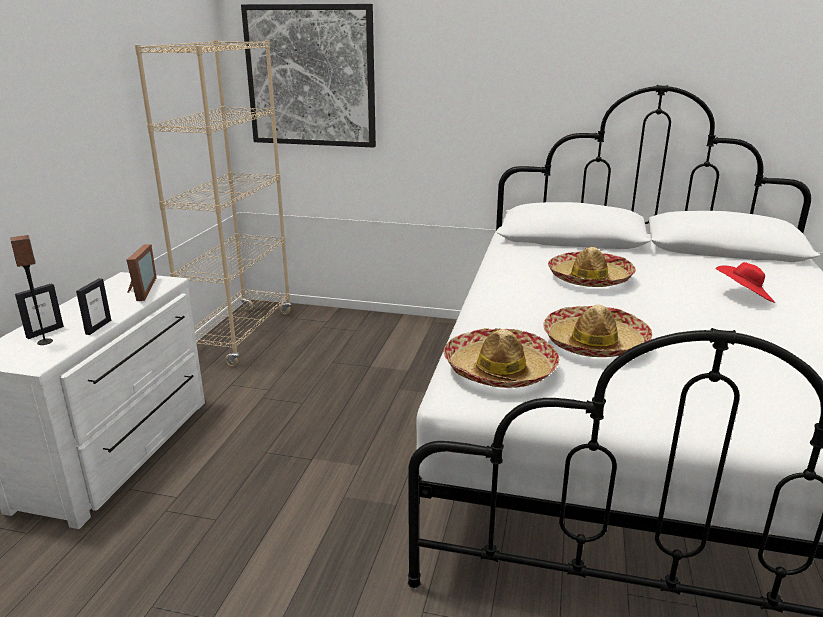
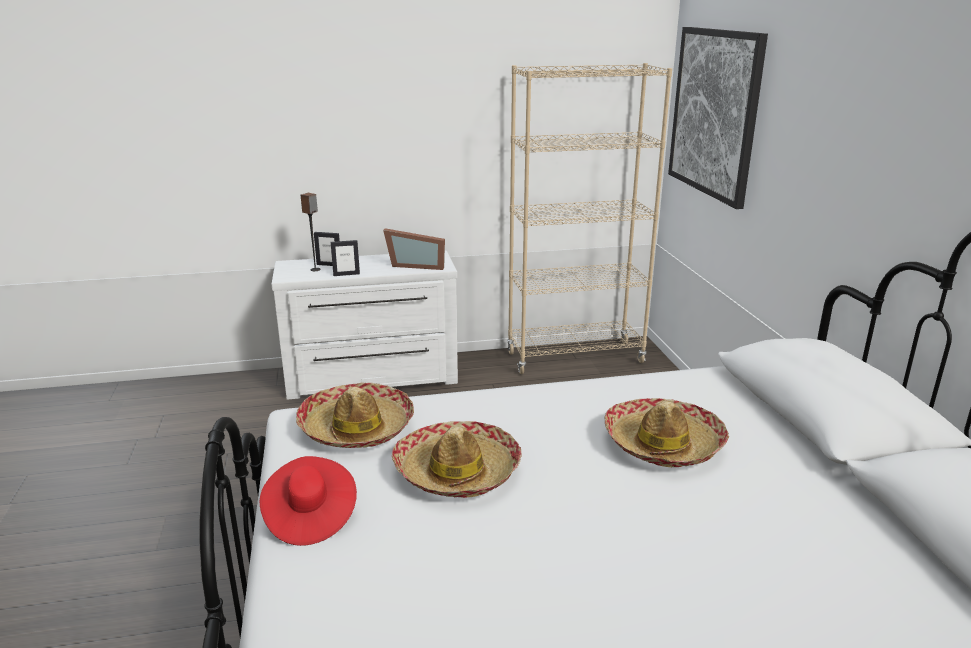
camera: 65 degrees right, 0 degrees up
picture frame [127,244,157,301] -> picture frame turned 45 degrees clockwise [383,228,445,270]
red hat [715,262,775,303] -> red hat moved to [260,456,357,546]

